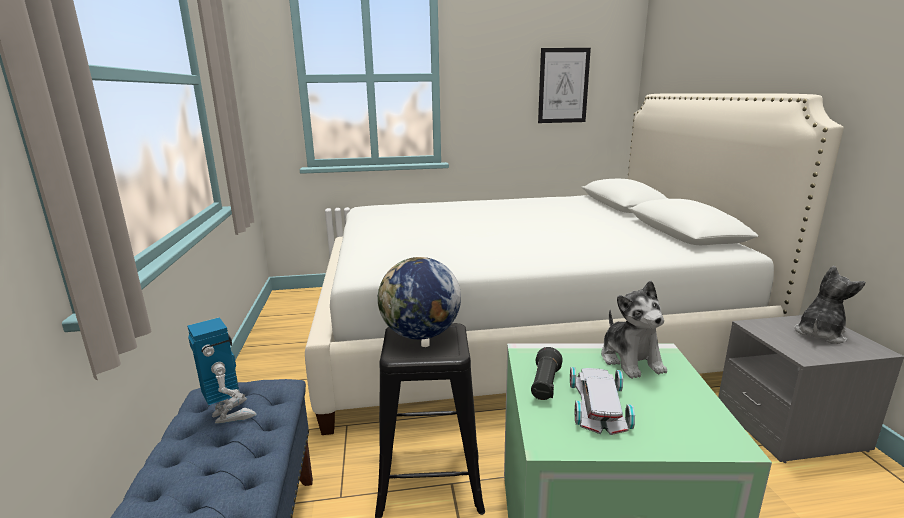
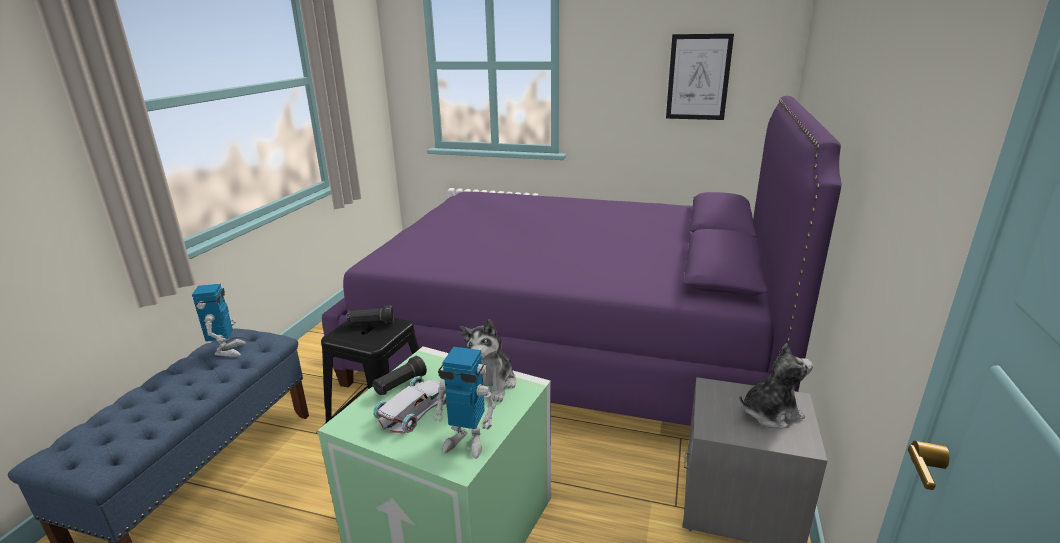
camera: 25 degrees right, 5 degrees up
white bed [305,93,844,435] -> purple bed [322,96,841,426]
globe [378,257,461,339] -> black flashlight [347,305,394,325]
none -> toy robot [433,347,496,459]

